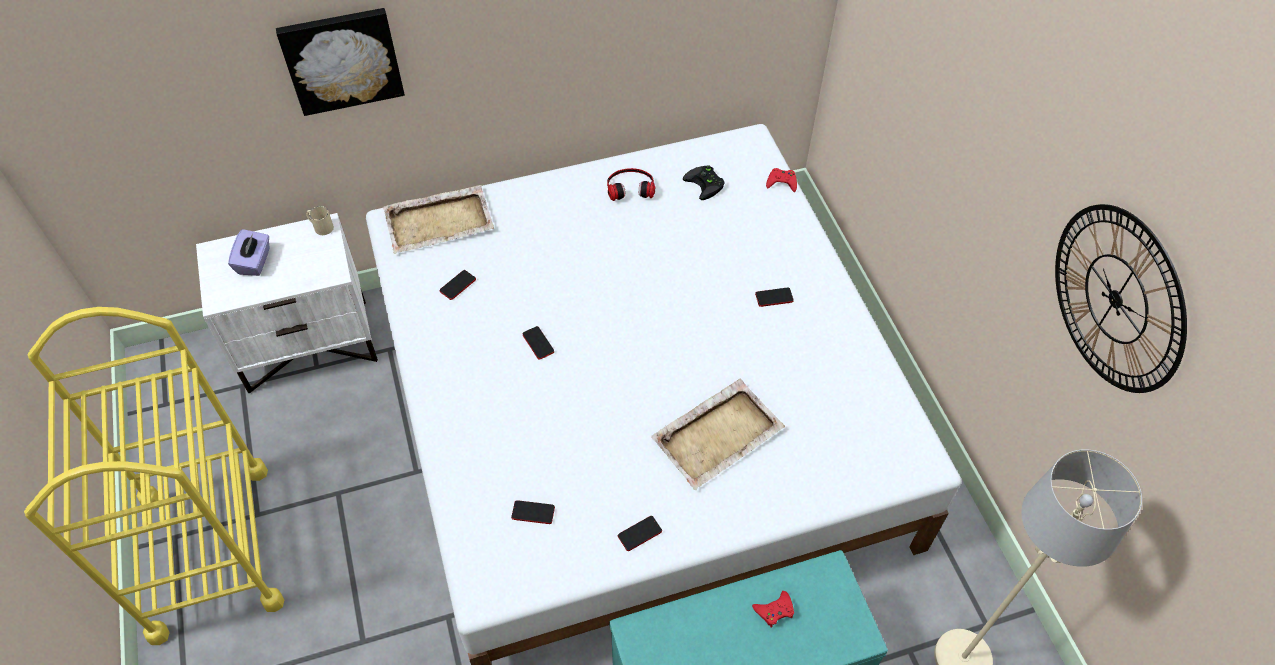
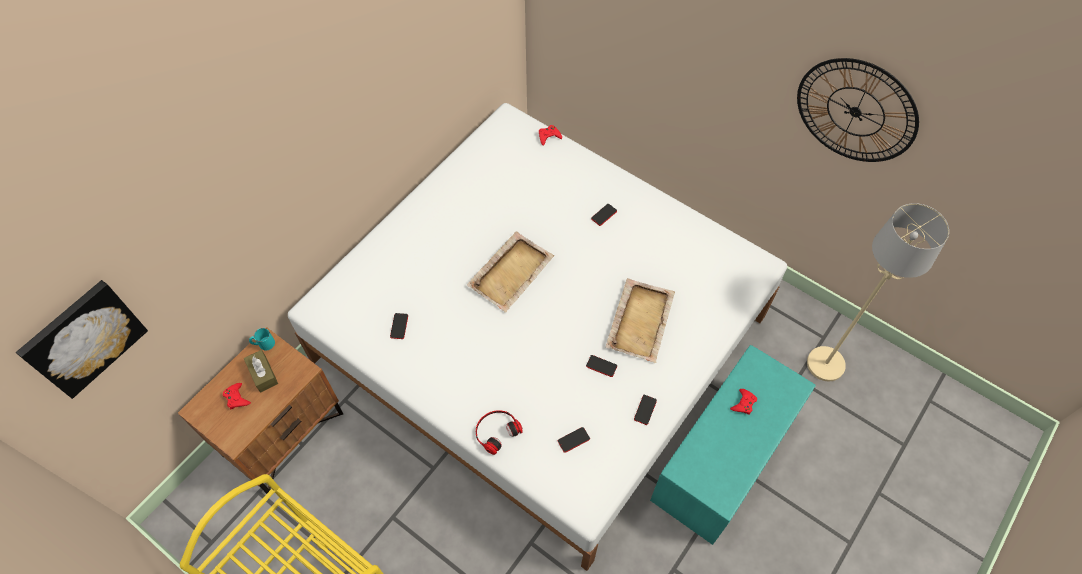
camera: 35 degrees left, 5 degrees up
white nightstand [196,213,378,393] -> brown nightstand [178,327,343,494]
purple tissue box [228,229,270,276] -> red game controller [223,383,251,409]
picture [276,8,405,116] -> picture moved to [16,280,148,399]
beige mug [306,206,334,235] -> turquoise mug [249,328,275,351]
beige tray [383,185,494,254] -> beige tray moved to [467,231,554,313]
phone [523,326,554,360] -> phone moved to [586,355,617,377]
headphones [607,168,655,201] -> headphones moved to [476,410,523,455]
black game controller [683,165,724,200] -> none
none -> brown tissue box [244,350,278,392]

